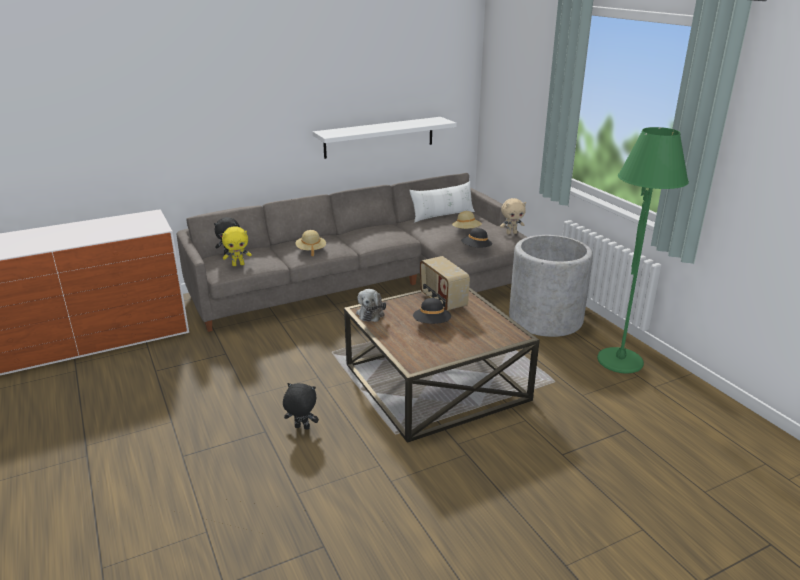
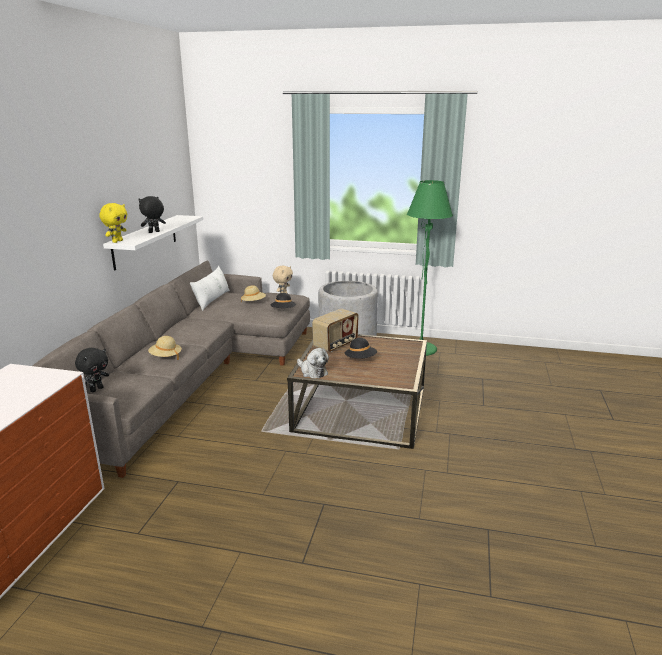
camera: 50 degrees left, 5 degrees down
yellow plush toy [222,226,252,266] -> yellow plush toy moved to [99,203,127,243]
black plush toy [283,383,319,430] -> black plush toy moved to [138,196,166,233]
radio [420,256,470,310] -> radio turned 60 degrees counterclockwise [312,308,359,352]

